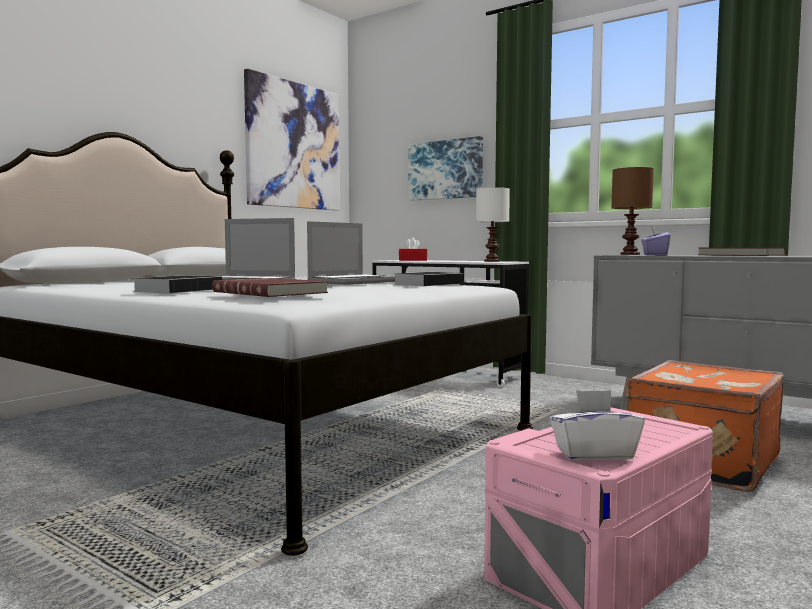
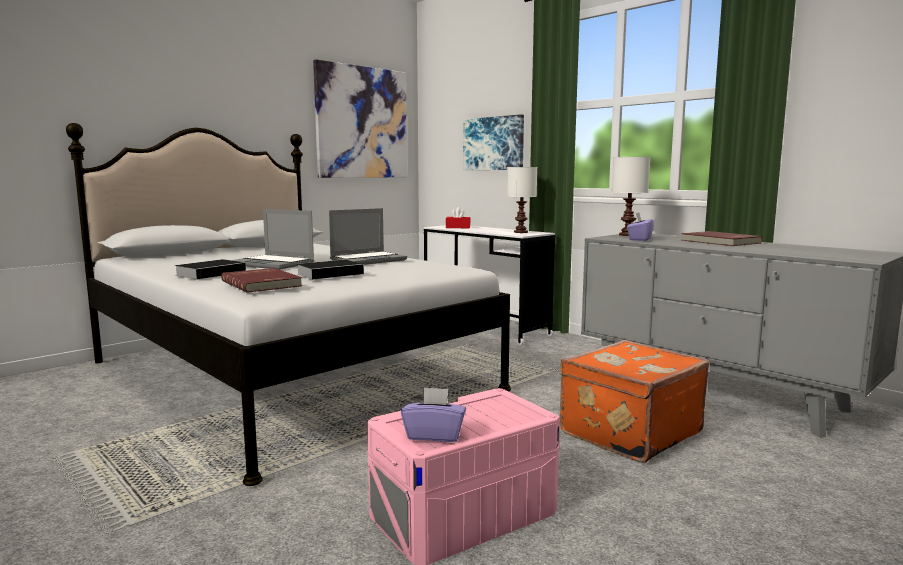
camera: 10 degrees right, 5 degrees up
book [393,272,464,286] -> book moved to [297,260,366,280]
white tissue box [550,390,645,461] -> purple tissue box [401,387,466,442]
brown table lamp [611,167,654,255] -> white table lamp [612,157,650,236]

